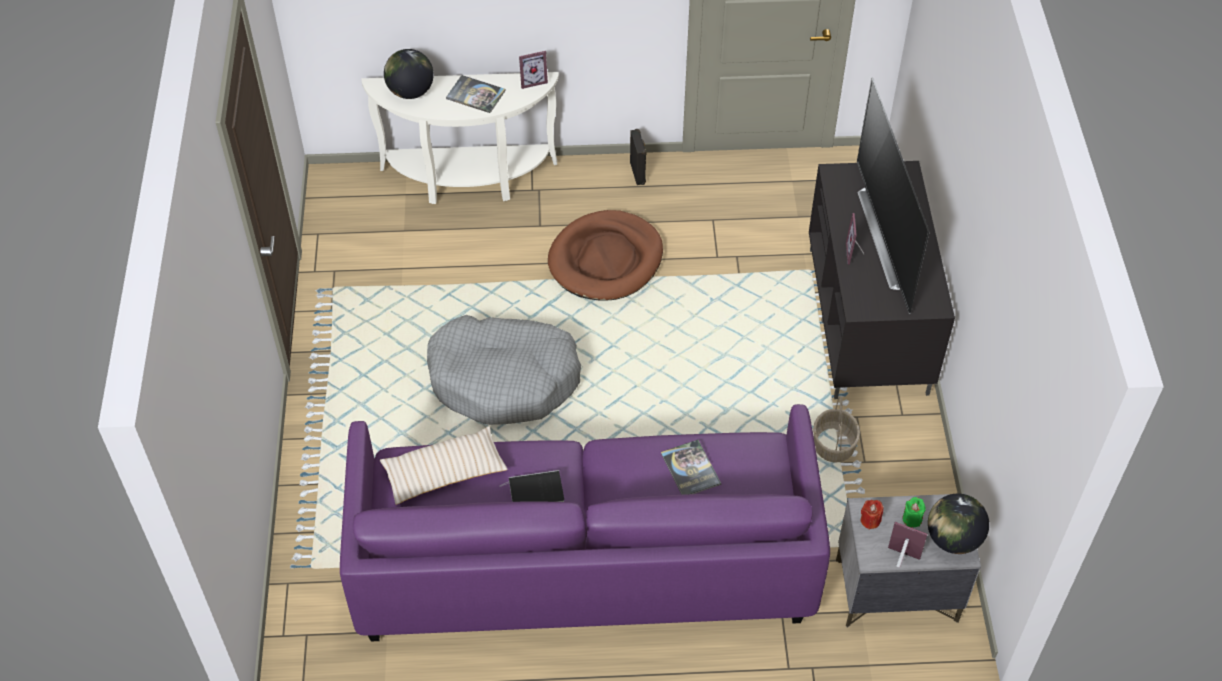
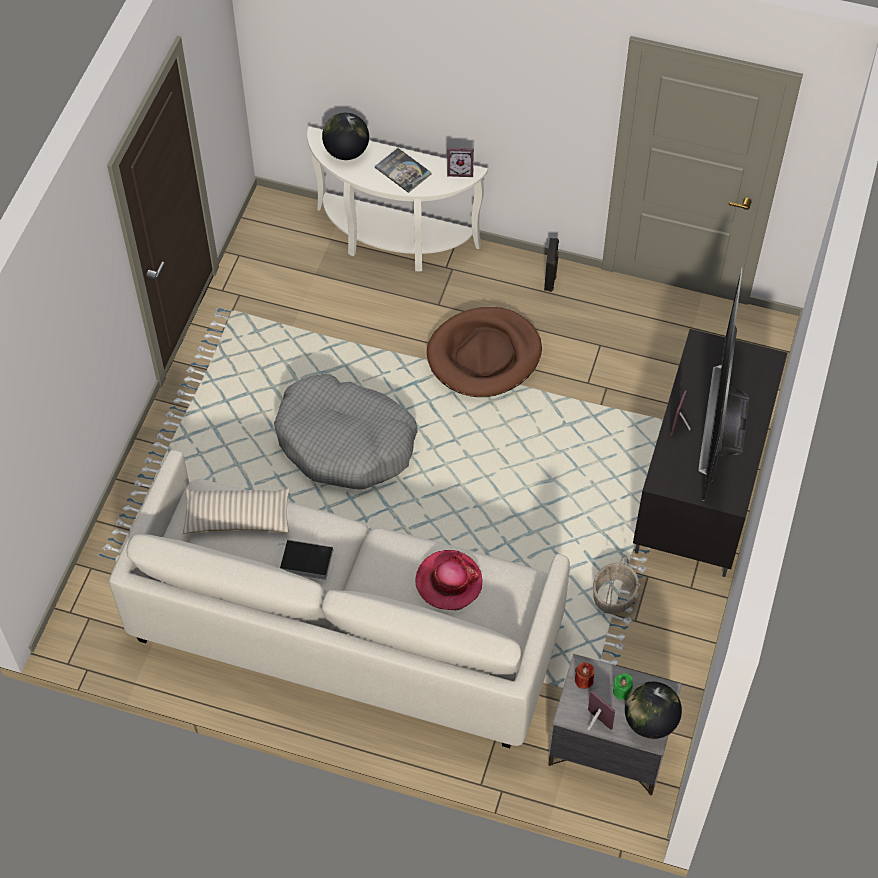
camera: 20 degrees right, 5 degrees up
purple sofa [340,404,830,642] -> white sofa [109,450,570,748]
book [661,440,721,495] -> hat [415,550,483,610]

